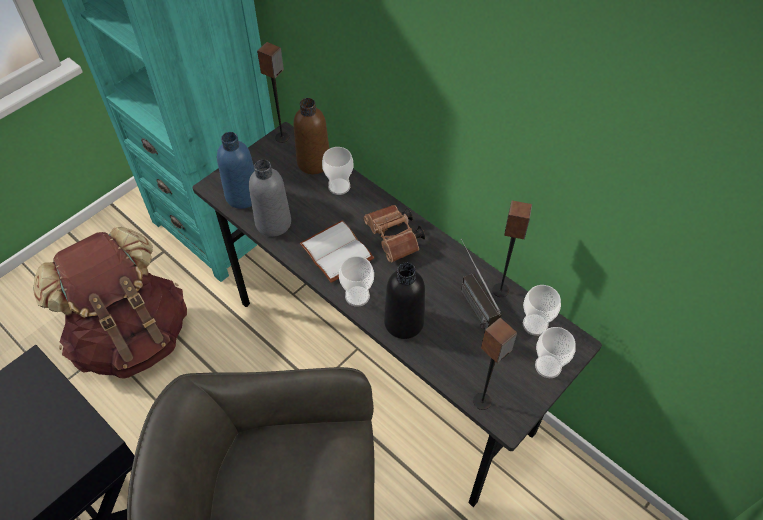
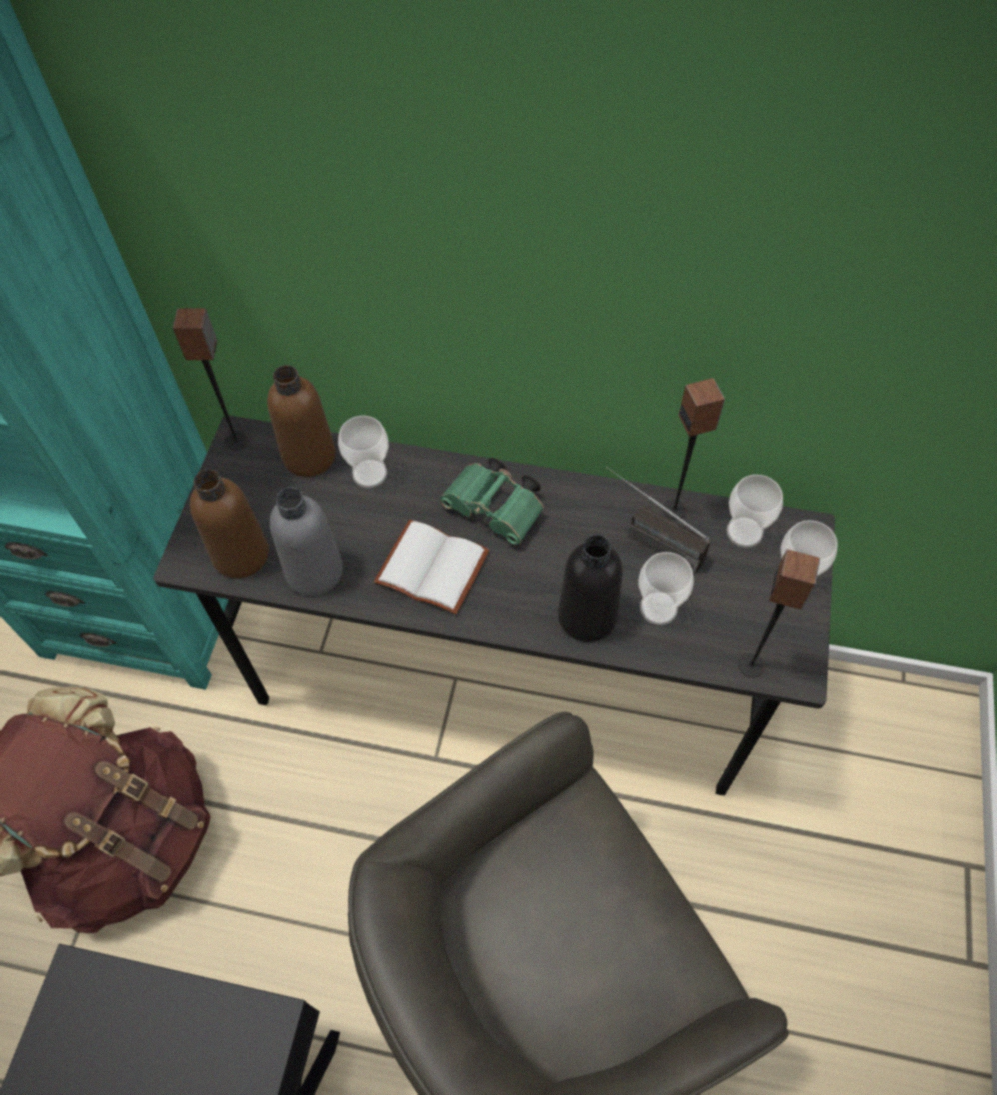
camera: 30 degrees left, 5 degrees up
blue bottle [217,132,255,209] -> brown bottle [190,469,269,579]
cup [339,256,374,307] -> cup moved to [638,552,694,625]
brown binoculars [364,205,425,262] -> green binoculars [440,458,544,545]

